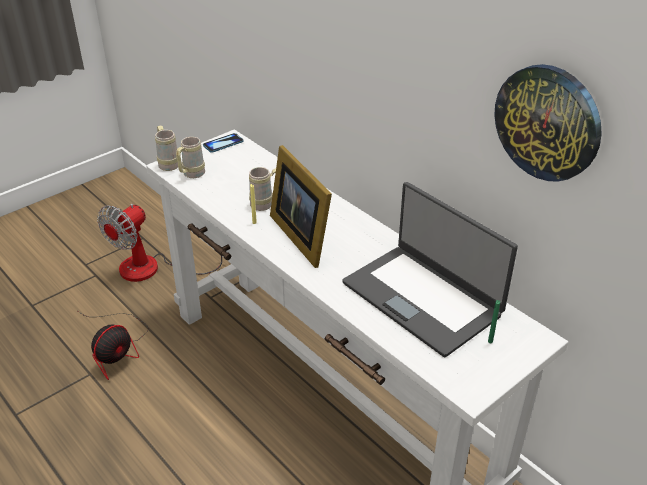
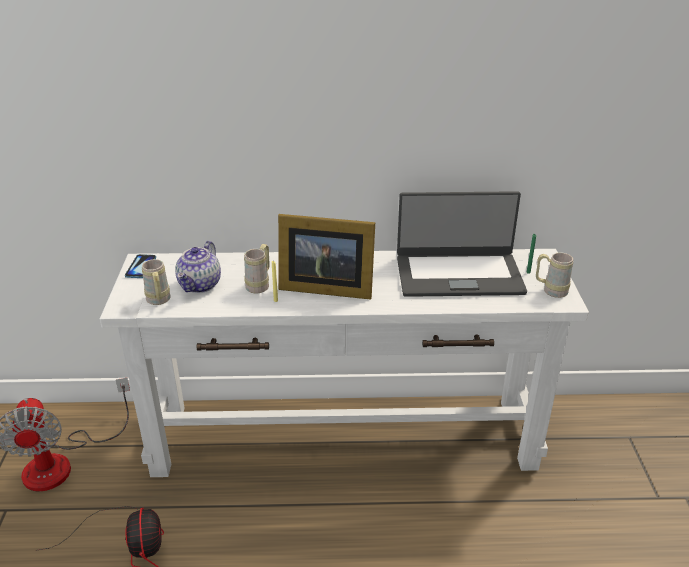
camera: 50 degrees left, 5 degrees down
beige mug [155,126,178,171] -> beige mug moved to [536,252,573,298]
wall clock [494,64,602,182] -> none
none -> teapot [175,241,221,293]

